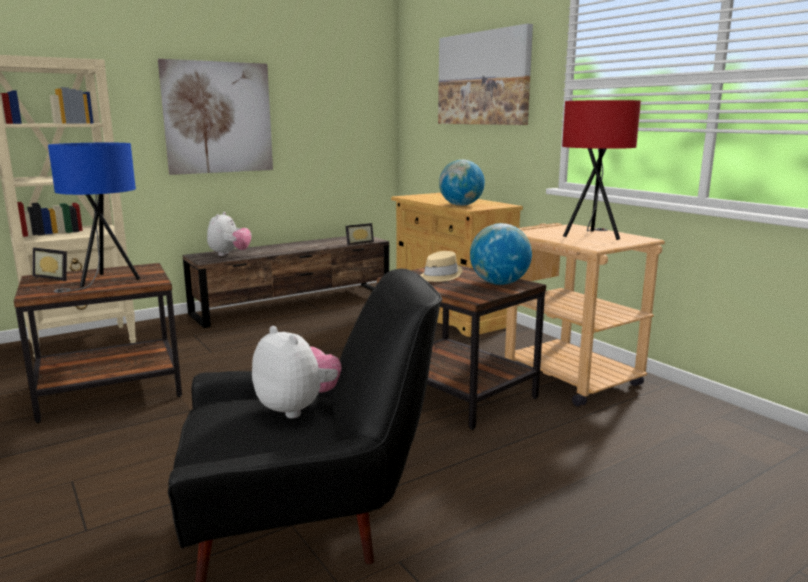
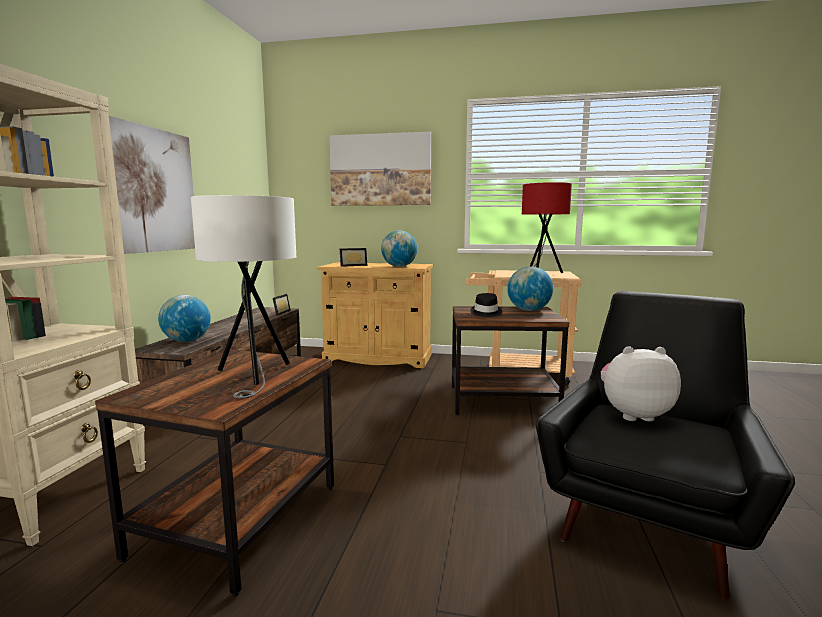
camera: 45 degrees left, 5 degrees down
picture frame [33,248,67,281] -> picture frame moved to [340,248,367,267]
blue table lamp [48,143,140,293] -> white table lamp [191,195,296,398]
plush toy [207,212,251,256] -> globe [158,295,211,342]
beige hat [420,251,463,282] -> black hat [470,293,502,317]

